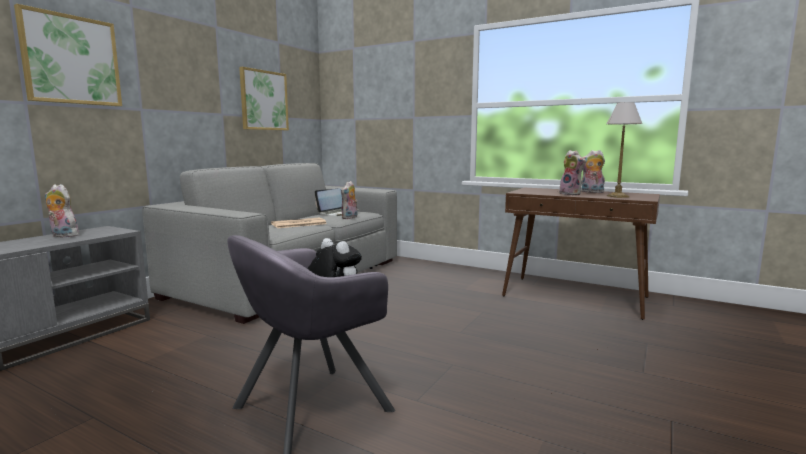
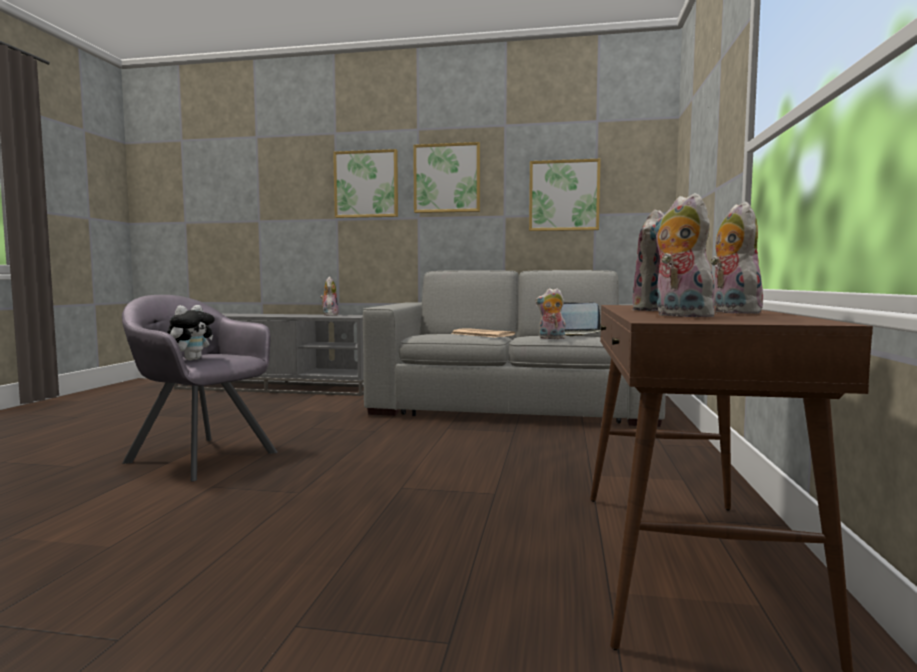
camera: 70 degrees right, 5 degrees down
table lamp [607,102,642,198] -> plush toy [653,193,717,317]
none -> picture [413,142,480,213]

